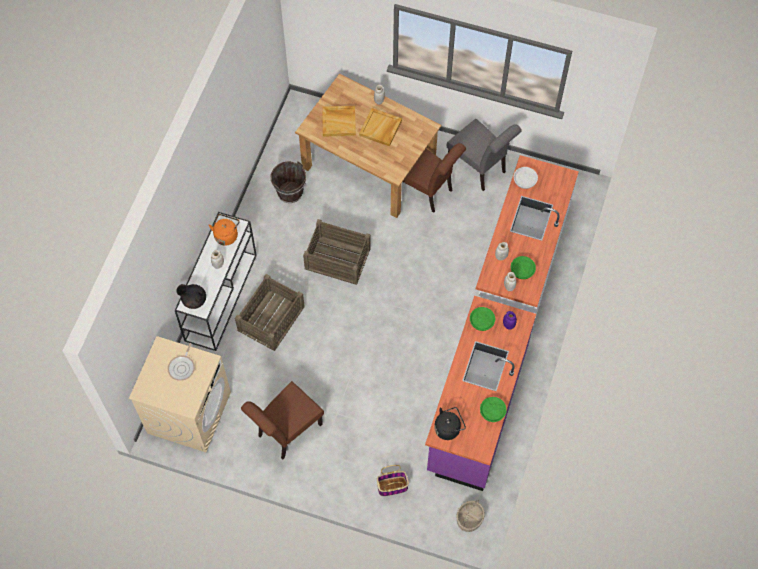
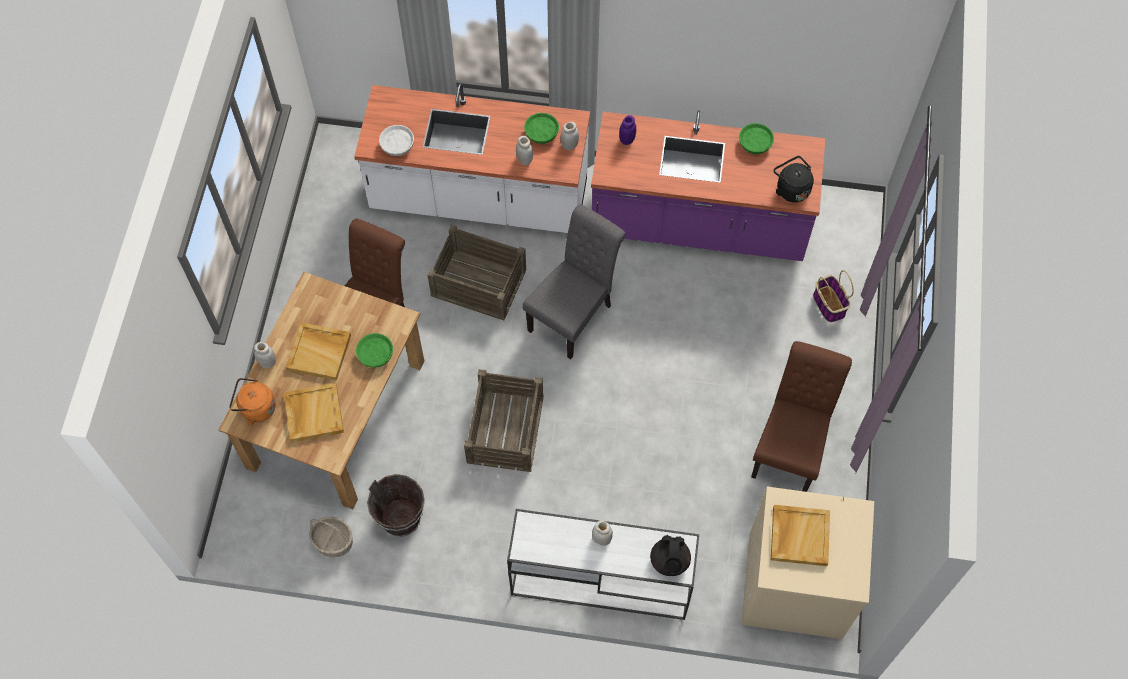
camera: 100 degrees left, 0 degrees up
frying pan [168,343,195,381] -> beige tray [771,505,830,566]
orange kettle [208,214,240,246] -> orange kettle moved to [229,378,276,425]
crate [235,274,305,351] -> crate moved to [427,225,526,320]
brown chair [241,381,324,459] -> brown chair turned 105 degrees counterclockwise [751,341,852,492]
grey chair [447,119,522,191] -> grey chair moved to [522,204,626,360]
basket [456,500,485,532] -> basket moved to [309,517,353,557]
green bowl [470,307,495,331] -> green bowl moved to [356,333,393,368]

